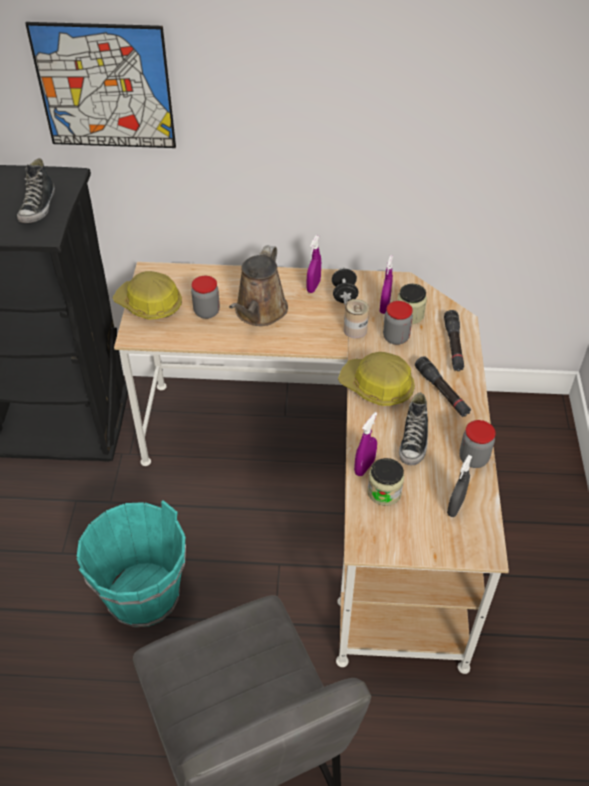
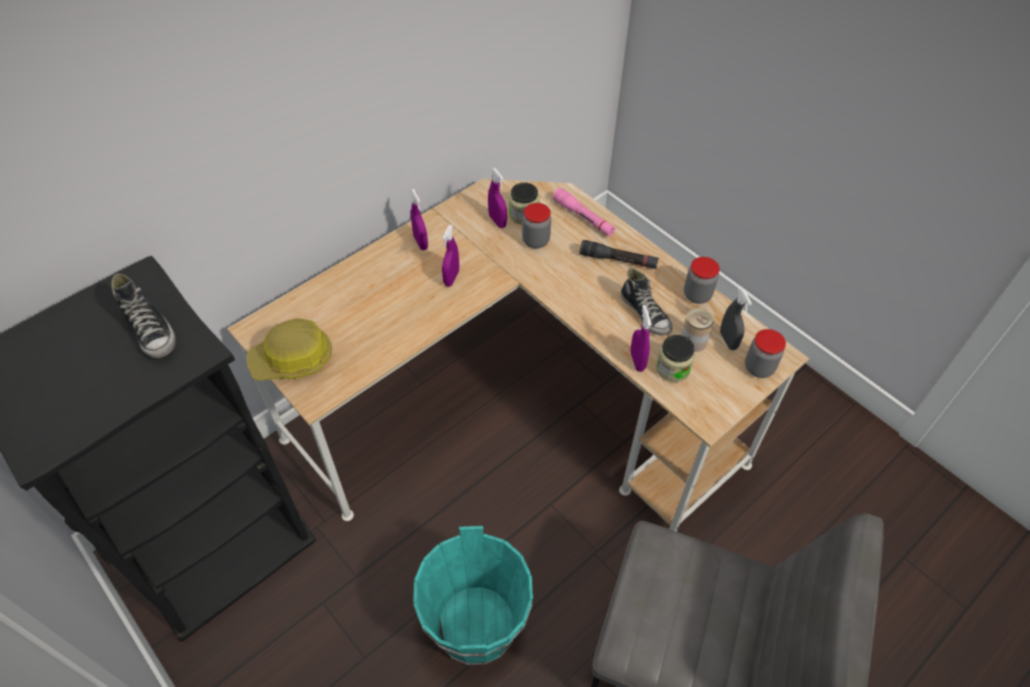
camera: 45 degrees left, 5 degrees up
picture [25,22,176,148] -> none
jar [191,276,220,319] -> jar moved to [745,329,786,378]
brown watering can [229,245,288,326] -> none
black dumbbell [332,267,358,305] -> none
hard hat [338,352,415,406] -> none
can [344,299,369,339] -> can moved to [681,308,714,352]
black flashlight [444,310,464,371] -> pink flashlight [553,188,615,237]
none -> purple spray bottle [442,225,459,287]

